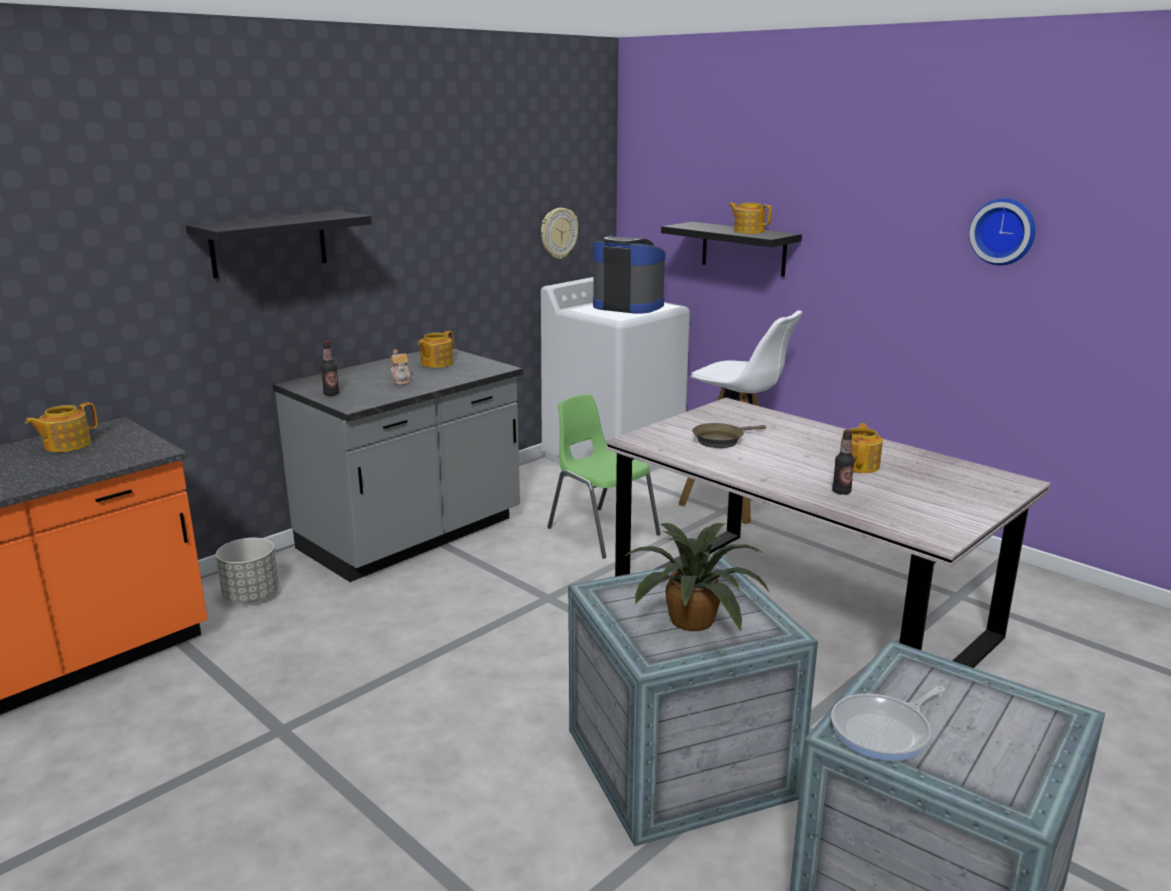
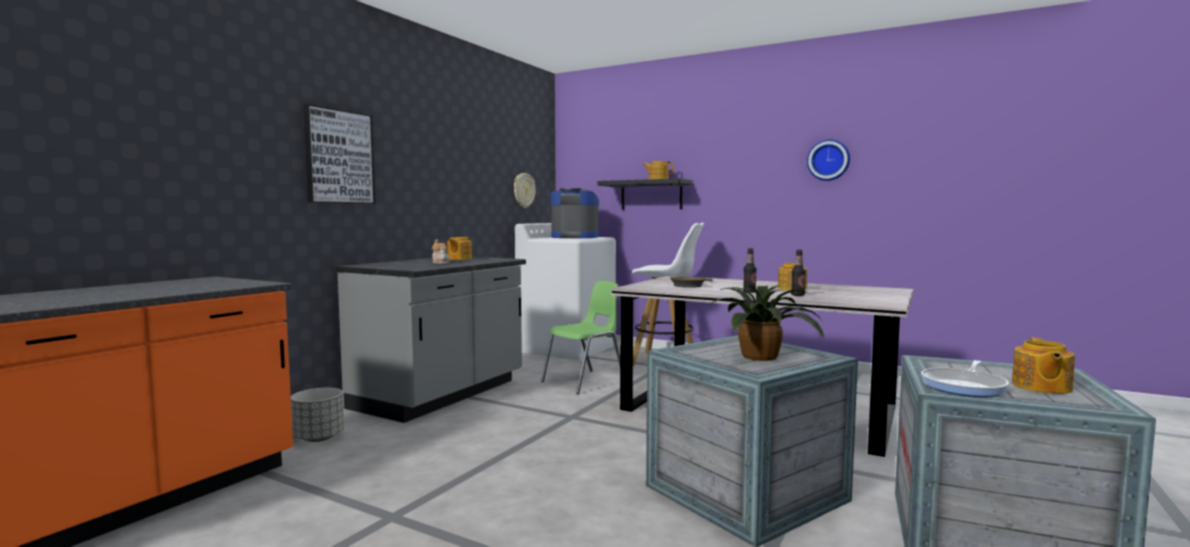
camera: 15 degrees left, 15 degrees down
teapot [25,402,97,452] -> teapot moved to [1012,337,1075,394]
black shelf [186,211,372,278] -> picture [303,104,376,204]
bottle [321,341,339,396] -> bottle moved to [743,248,757,293]
green chair [548,394,661,558] -> green chair turned 105 degrees clockwise [541,281,620,394]

